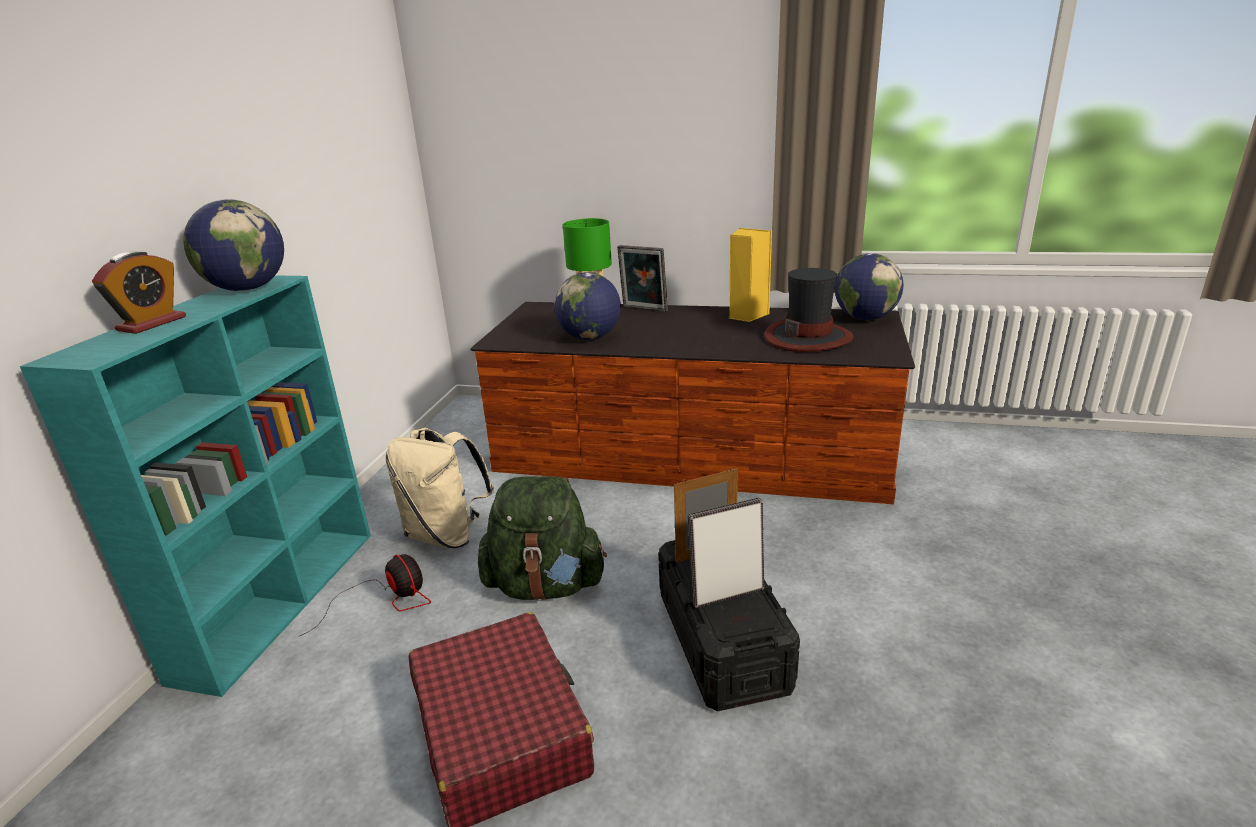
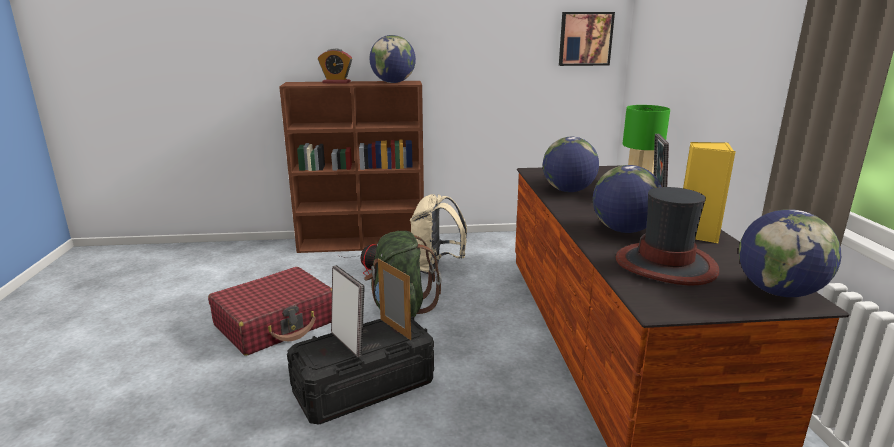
camera: 70 degrees right, 5 degrees down
turquoise bookcase [20,275,371,697] -> brown bookcase [279,81,424,253]
none -> picture [559,12,615,66]
none -> globe [593,165,662,233]

